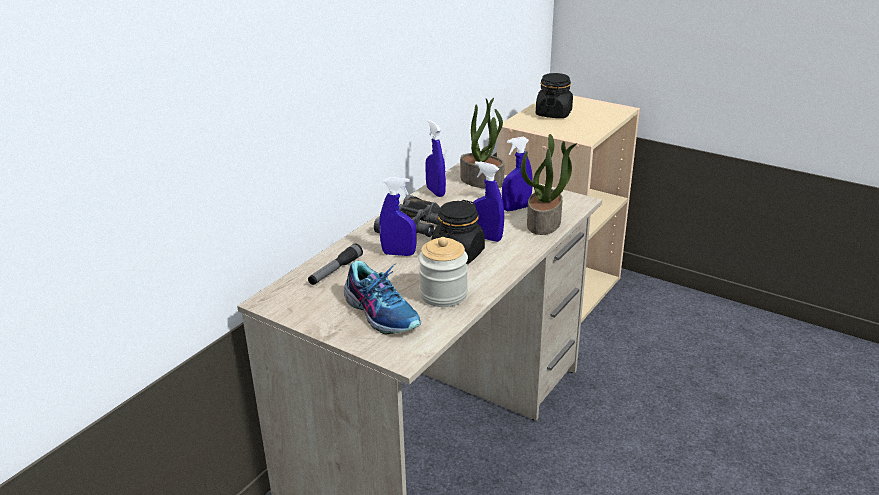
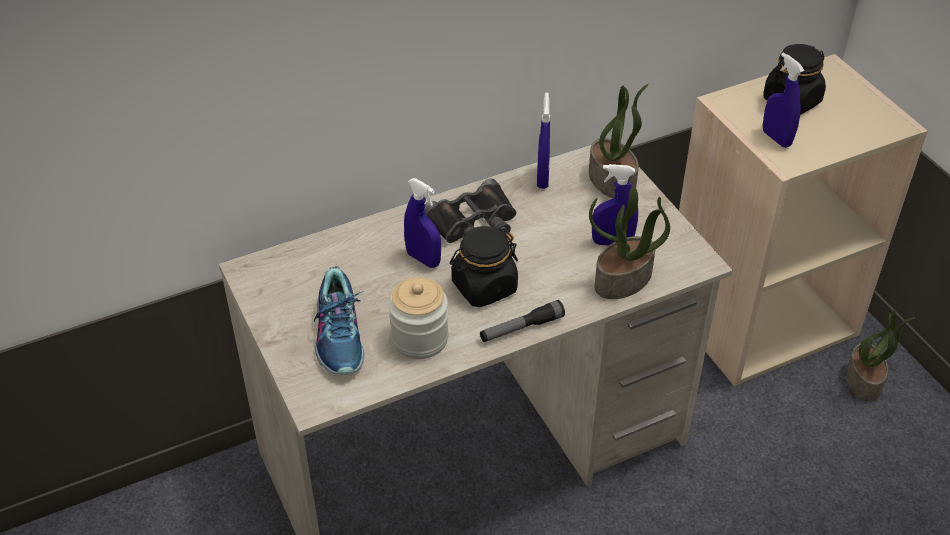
camera: 30 degrees right, 15 degrees up
flashlight [308,243,363,285] -> flashlight moved to [480,300,565,342]
blue spray bottle [472,161,504,242] -> blue spray bottle moved to [763,52,805,148]
none -> potted plant [846,310,915,402]

